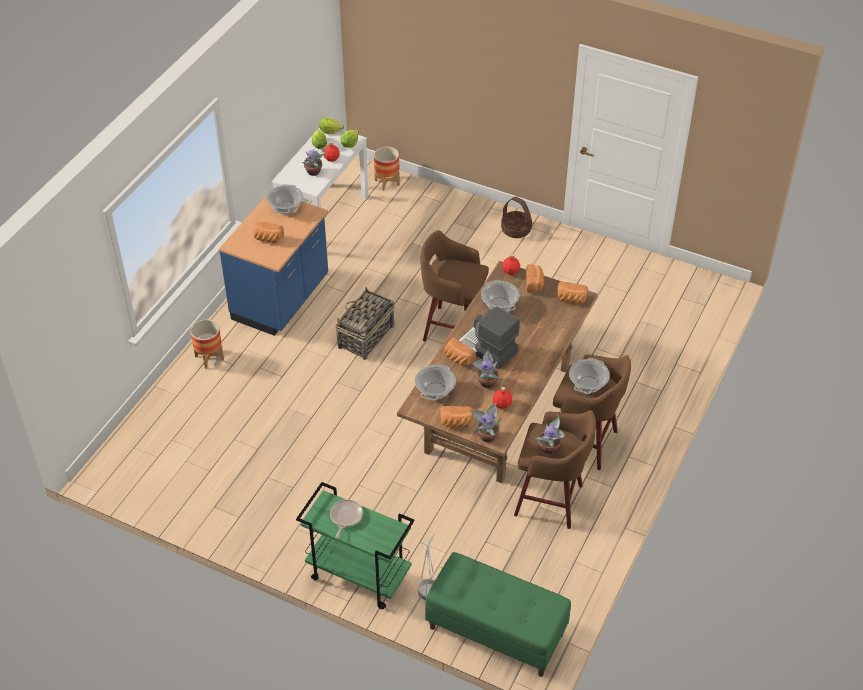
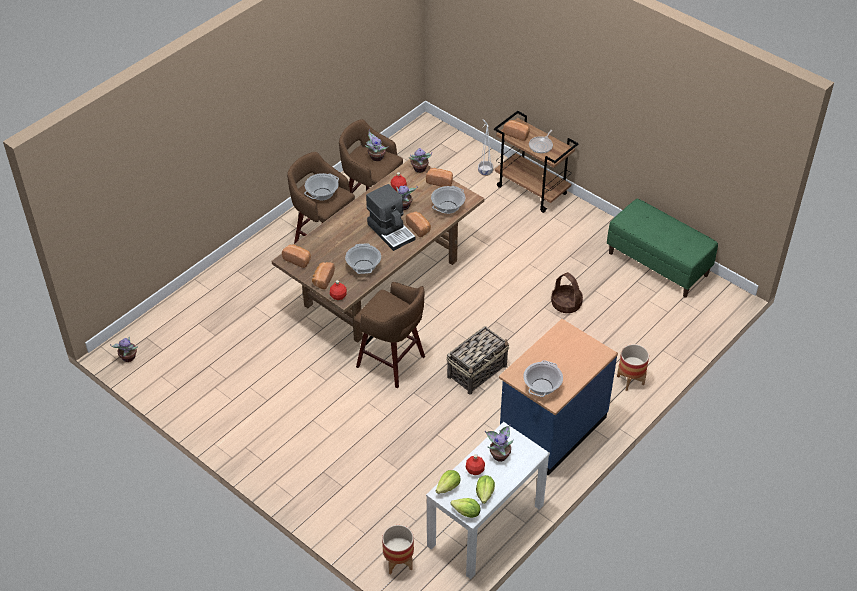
camera: 165 degrees left, 0 degrees up
bread [253,221,284,243] -> bread moved to [503,120,530,141]
green cart [296,482,414,609] -> brown cart [494,111,579,213]
green bench [425,552,571,677] -> green bench moved to [607,198,718,297]
basket [501,196,532,238] -> basket moved to [551,272,583,313]
none -> potted plant [110,337,138,362]

